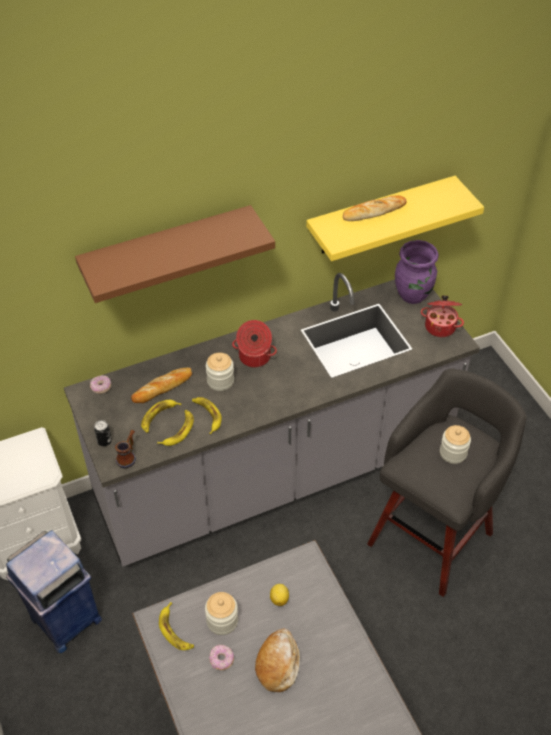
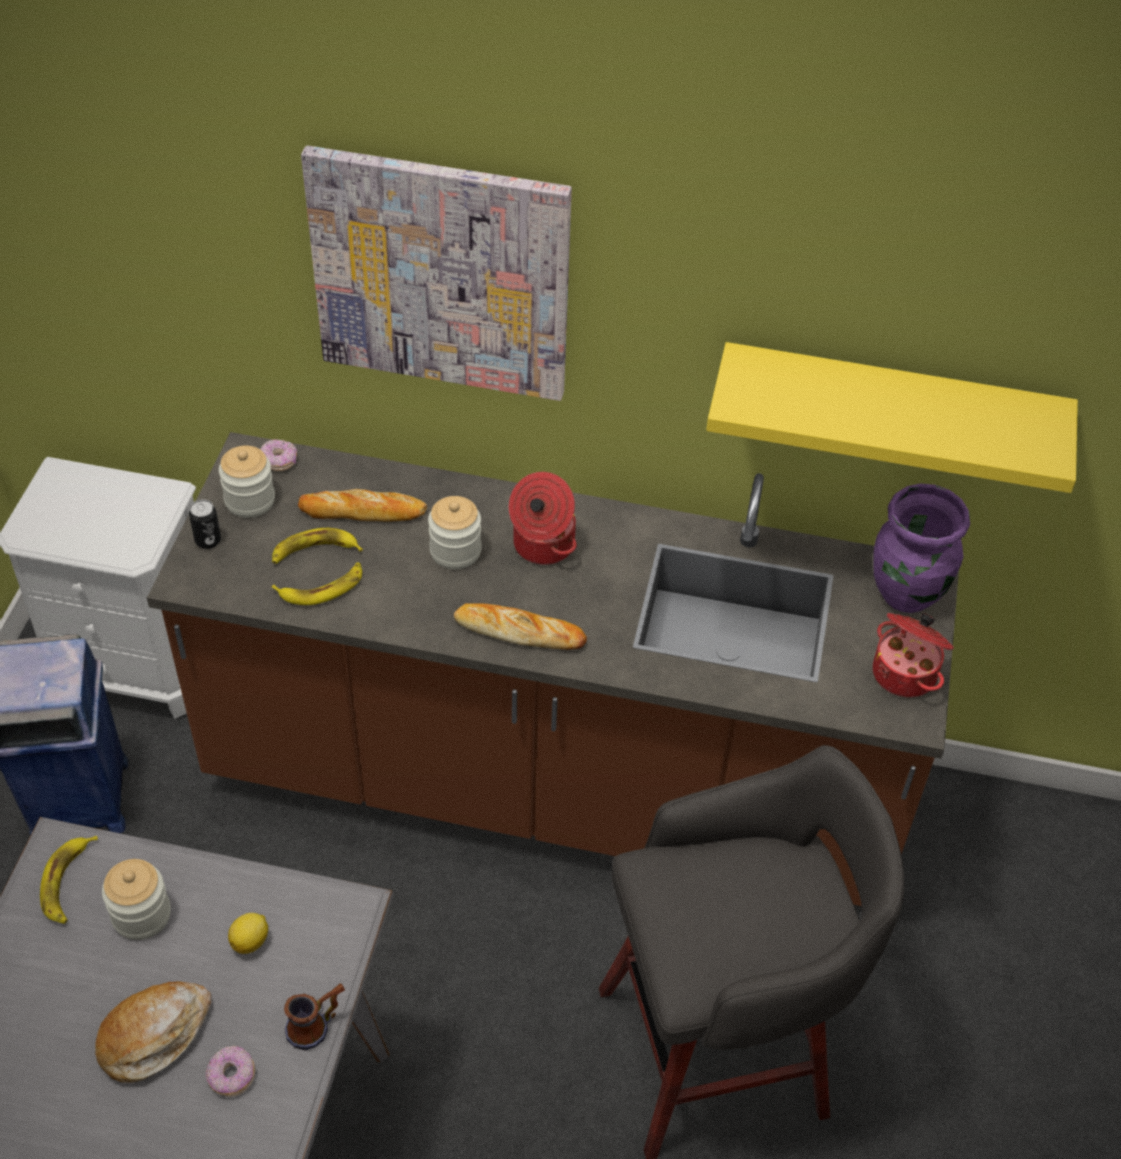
camera: 35 degrees right, 0 degrees up
grey counter [64,273,480,566] -> brown counter [147,432,959,906]
brown shelf [75,205,275,303] -> picture [301,146,572,401]
mug [115,430,136,468] -> mug moved to [284,983,345,1050]
banana [192,397,222,434] -> none
donut [209,645,234,670] -> donut moved to [206,1046,255,1097]
bread [343,195,406,221] -> bread moved to [454,603,587,650]
jar [440,425,471,464] -> jar moved to [219,446,275,518]

